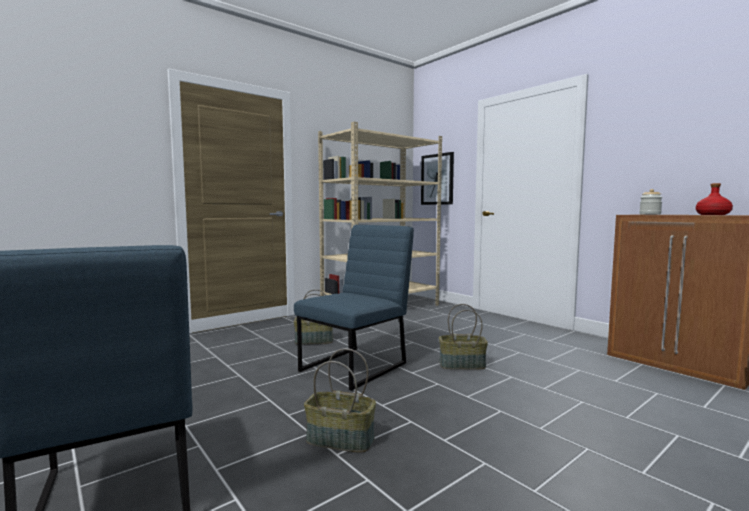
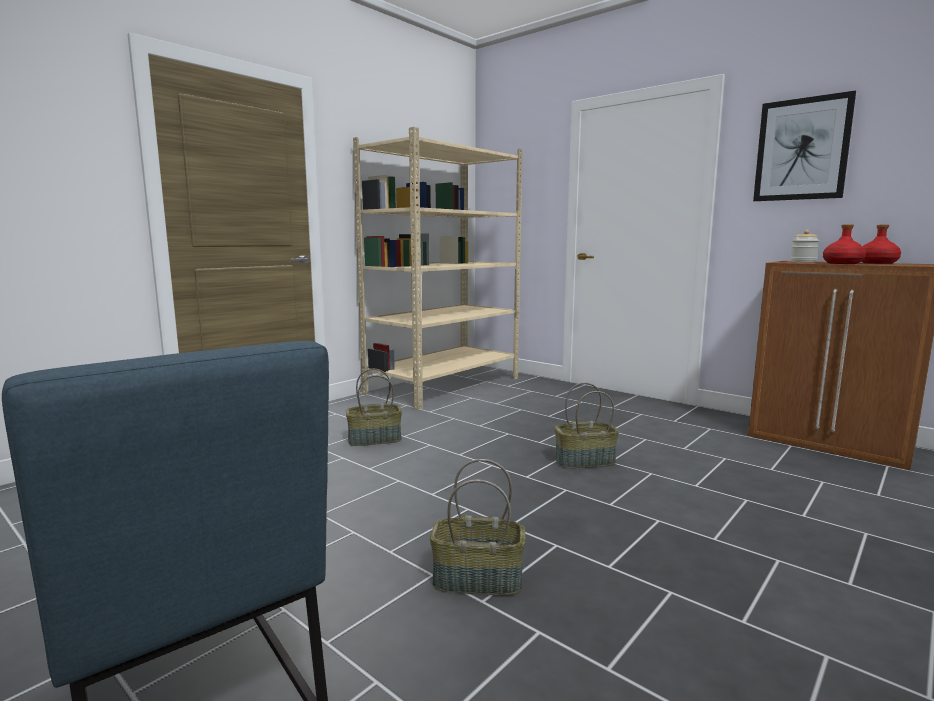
camera: 10 degrees left, 5 degrees up
blue chair [294,225,414,391] -> none
picture [421,152,454,205] -> picture moved to [753,91,856,201]
none -> red bottle [823,224,866,264]

